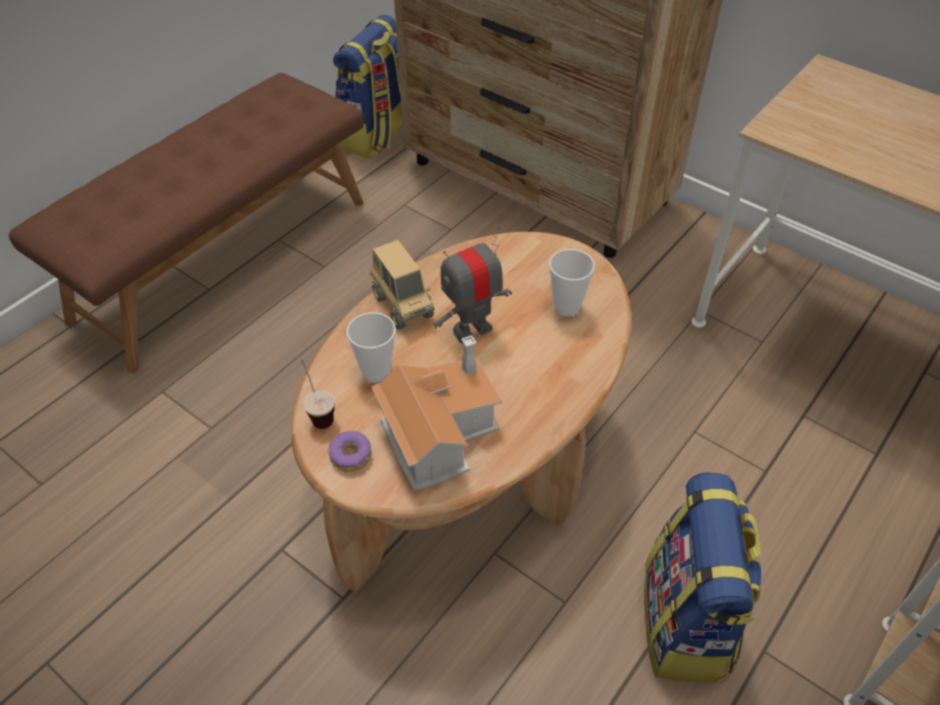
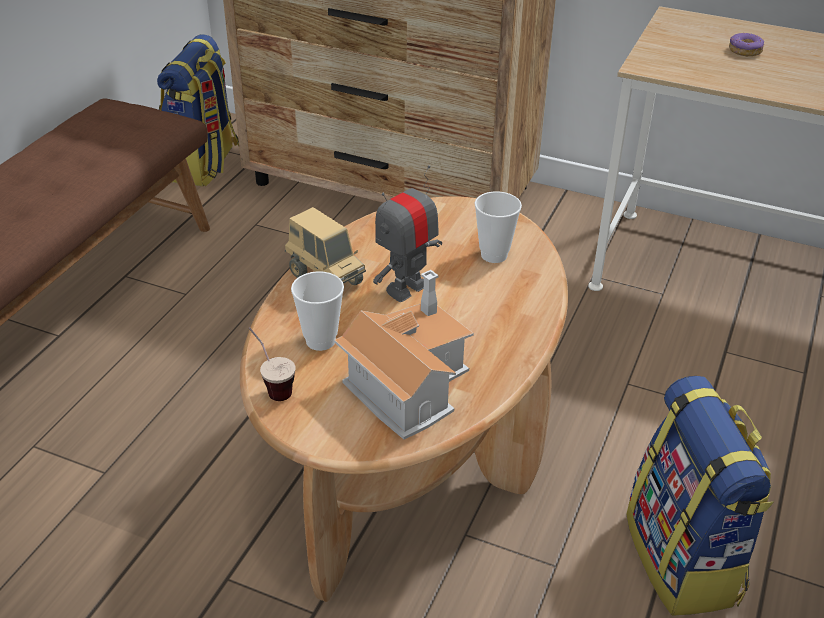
camera: 15 degrees left, 10 degrees down
donut [328,431,372,472] -> donut moved to [729,33,765,56]

